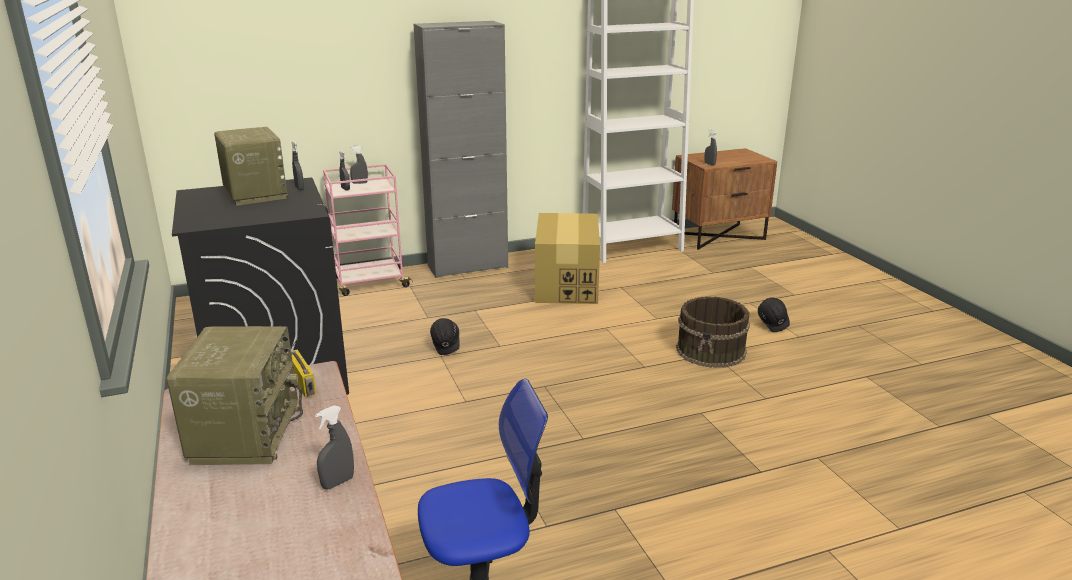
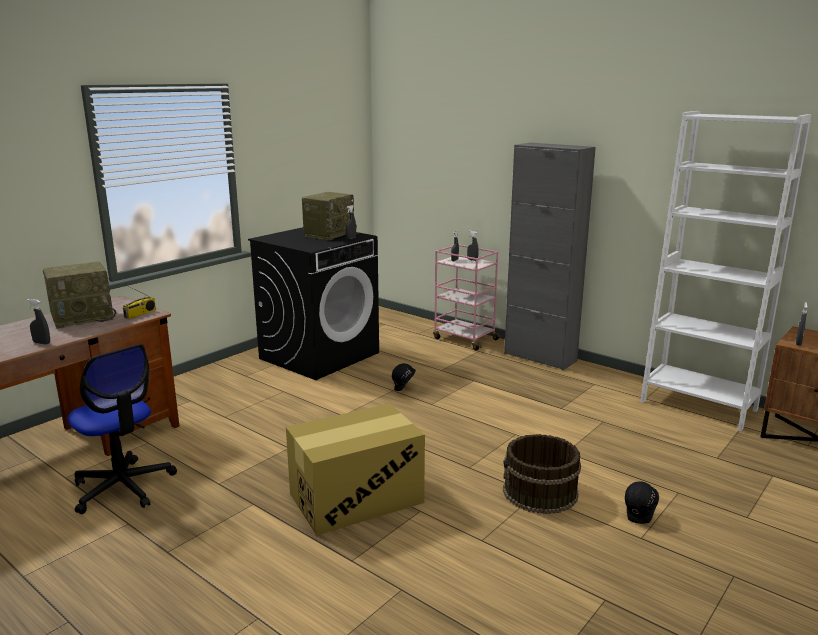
camera: 60 degrees right, 5 degrees down
cardboard box [535,213,600,304] -> cardboard box moved to [286,403,425,536]

